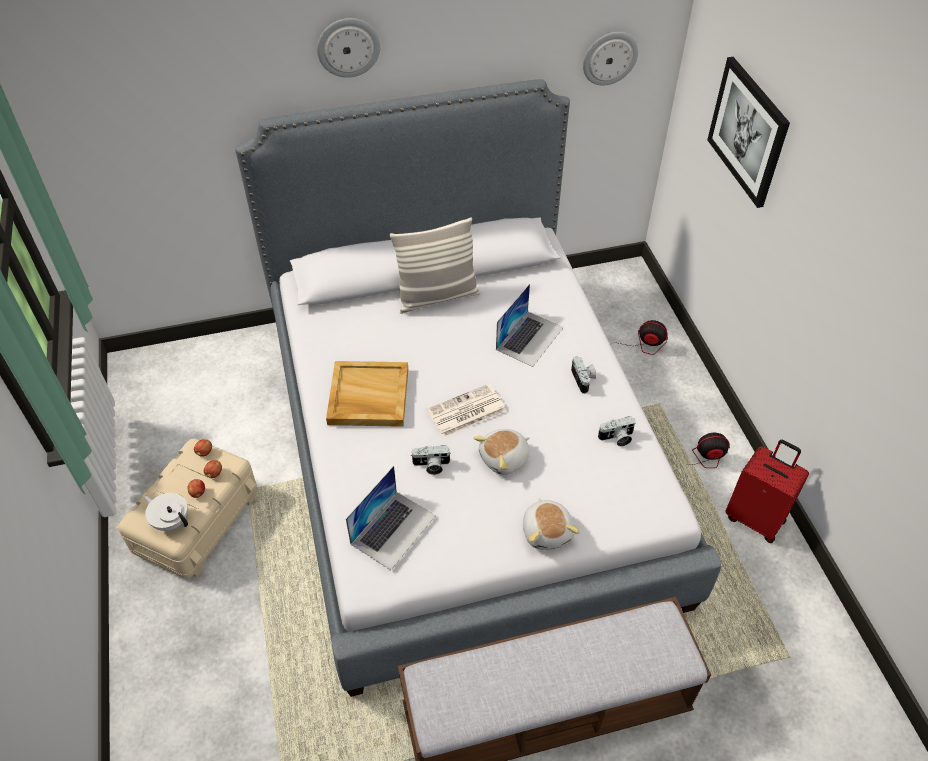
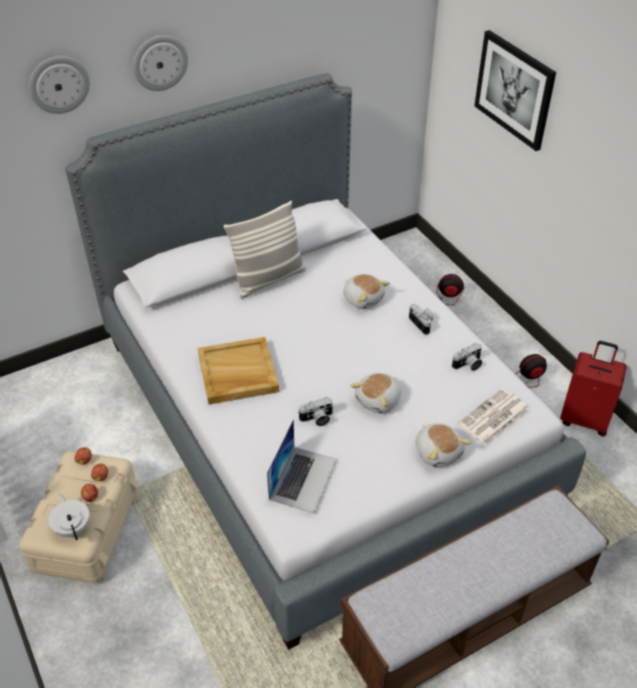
camera: 15 degrees left, 5 degrees down
white teapot [143,493,188,531] -> white teapot turned 45 degrees clockwise [48,493,90,540]
newspaper [427,384,506,437] -> newspaper moved to [458,388,529,446]
laptop [496,284,564,367] -> plush toy [343,274,390,309]
wall clock [583,32,638,85] -> wall clock moved to [29,56,90,114]

